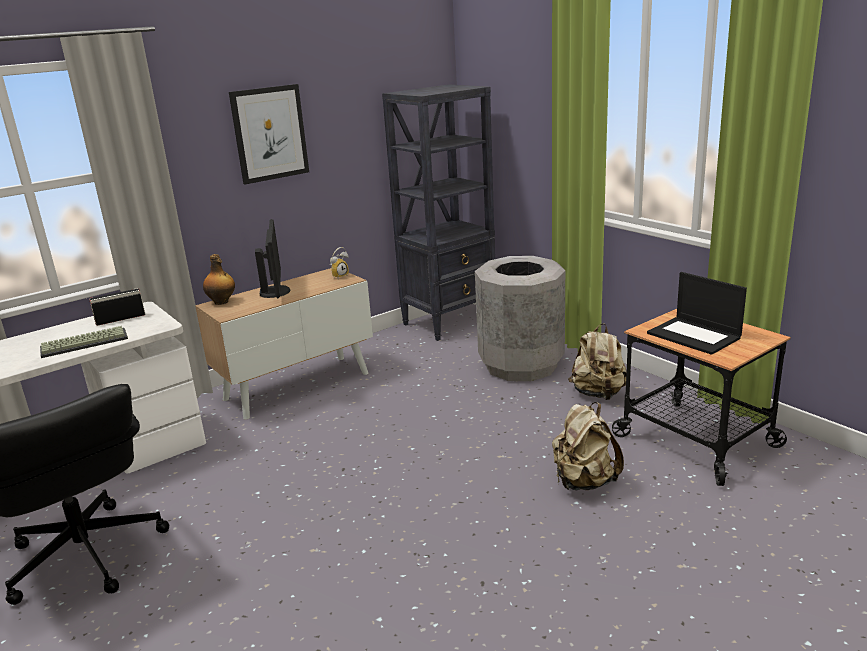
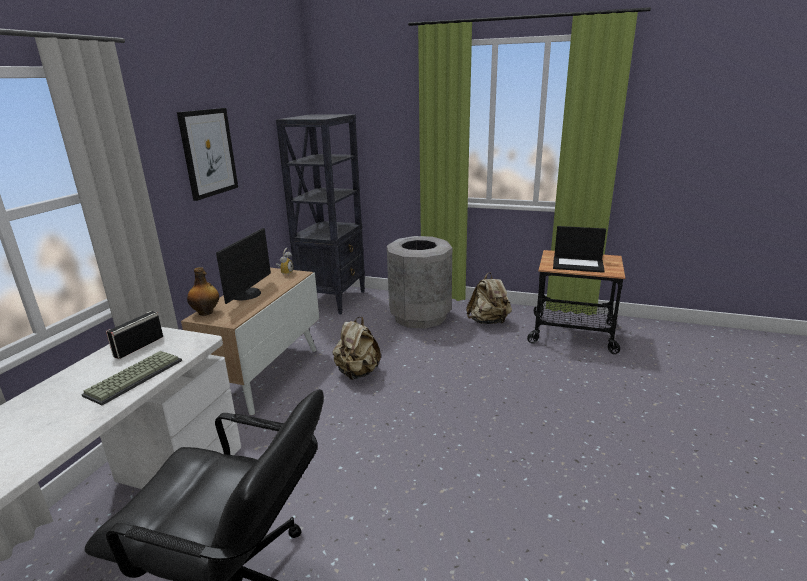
camera: 35 degrees left, 0 degrees up
monitor [255,219,291,298] -> monitor turned 60 degrees clockwise [216,228,271,304]
beige backpack [552,402,624,490] -> beige backpack moved to [332,317,381,380]

